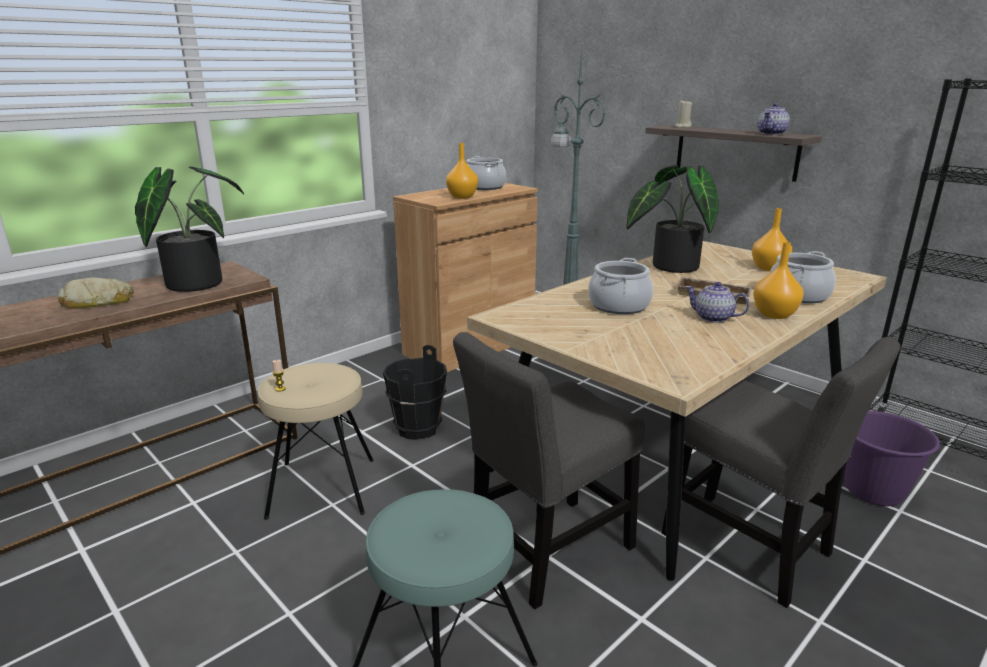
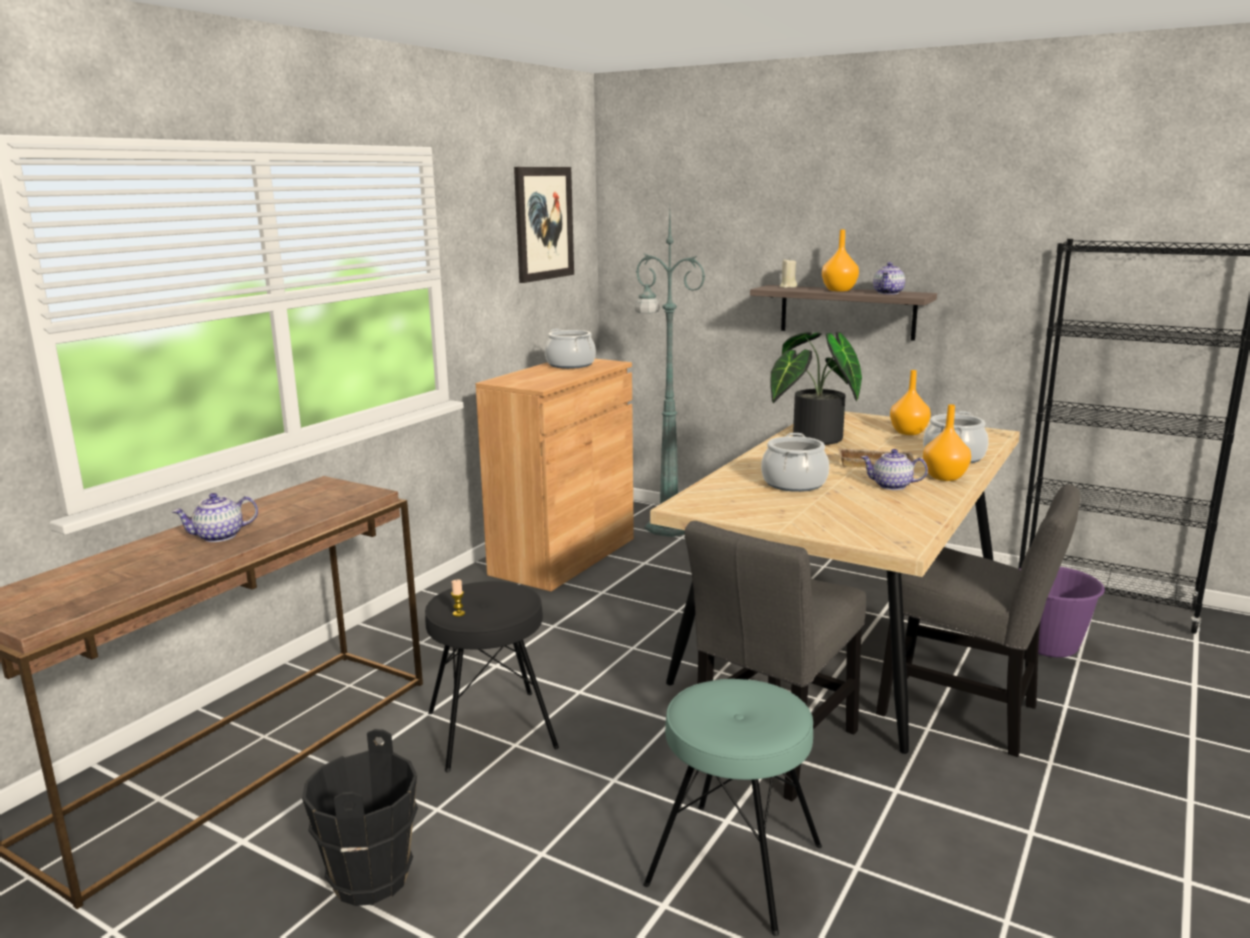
camera: 15 degrees left, 5 degrees down
bread [58,277,134,309] -> teapot [172,493,258,542]
potted plant [135,166,244,292] -> none
beige stool [258,363,374,520] -> black stool [425,581,559,772]
black bucket [383,345,447,440] -> black bucket moved to [302,729,418,906]
orange vase [446,143,478,199] -> orange vase moved to [822,230,859,291]
none -> picture [514,167,574,283]

